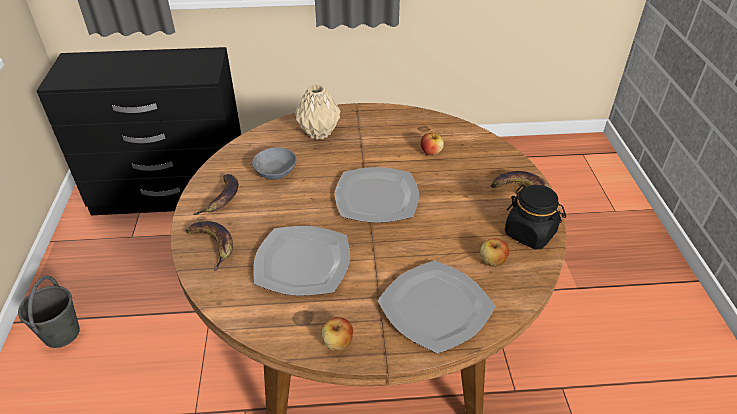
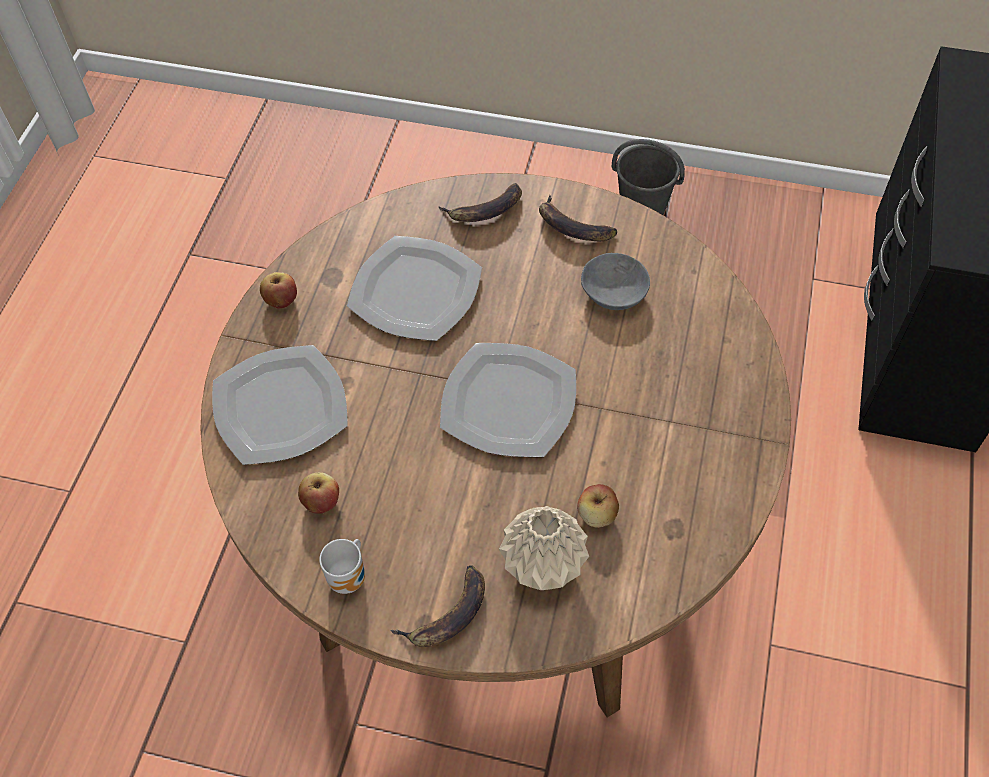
camera: 110 degrees right, 15 degrees up
beige vase [295,84,341,140] -> beige vase moved to [499,506,589,590]
black jar [505,185,566,250] -> mug [319,539,365,594]

